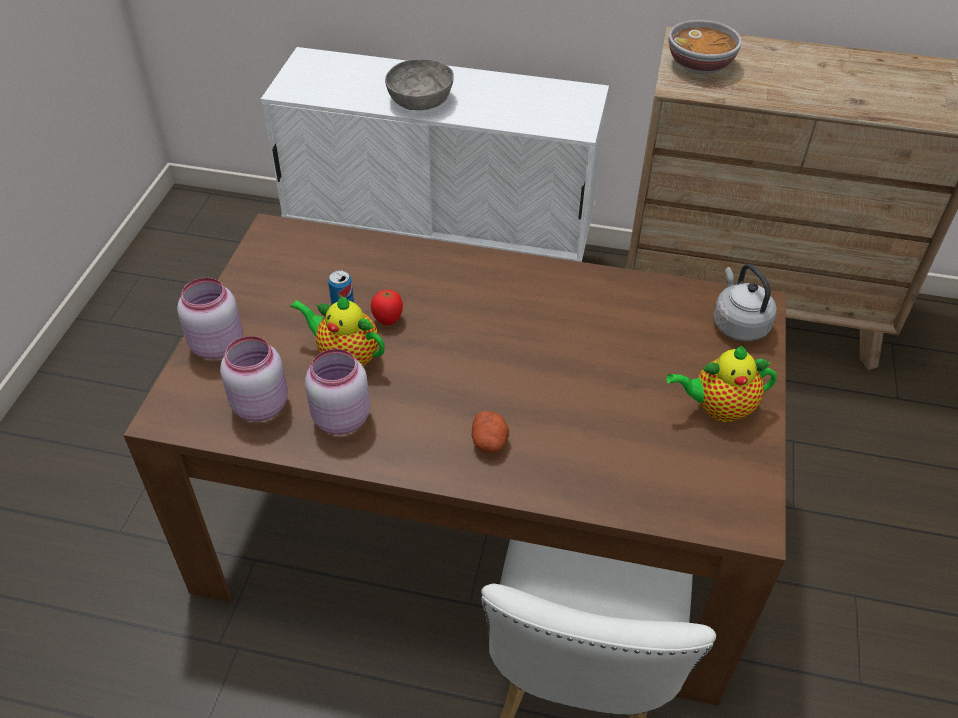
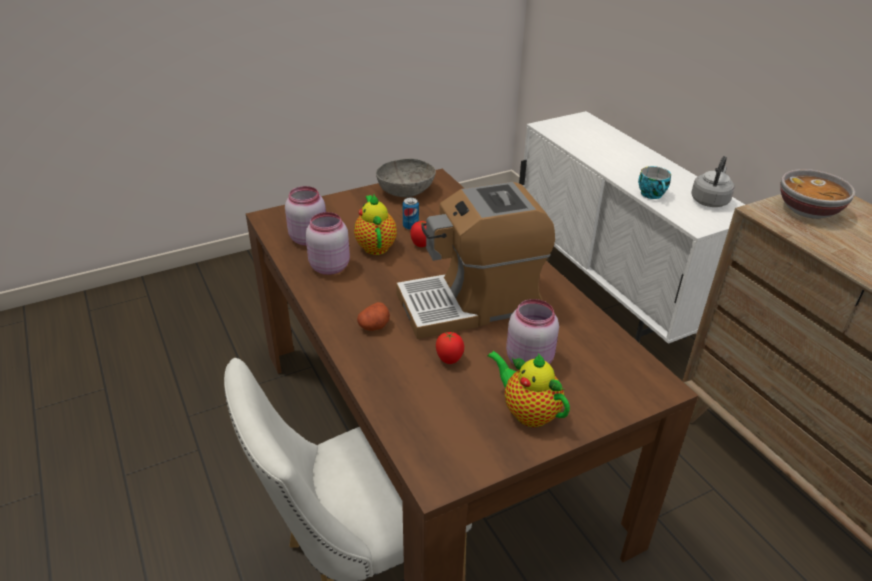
camera: 50 degrees right, 10 degrees down
pink jar [177,277,243,359] -> pink jar moved to [506,299,559,365]
grey bowl [385,59,454,110] -> grey bowl moved to [376,158,436,197]
grey kettle [713,264,777,341] -> grey kettle moved to [691,156,734,207]
none -> coffee machine [396,182,555,339]
none -> tomato [436,332,464,364]
none -> cup [638,166,671,199]

